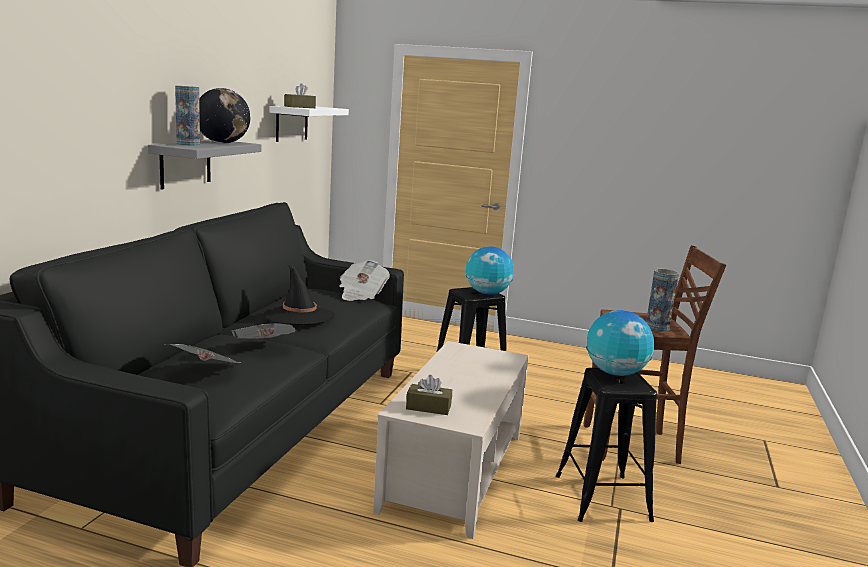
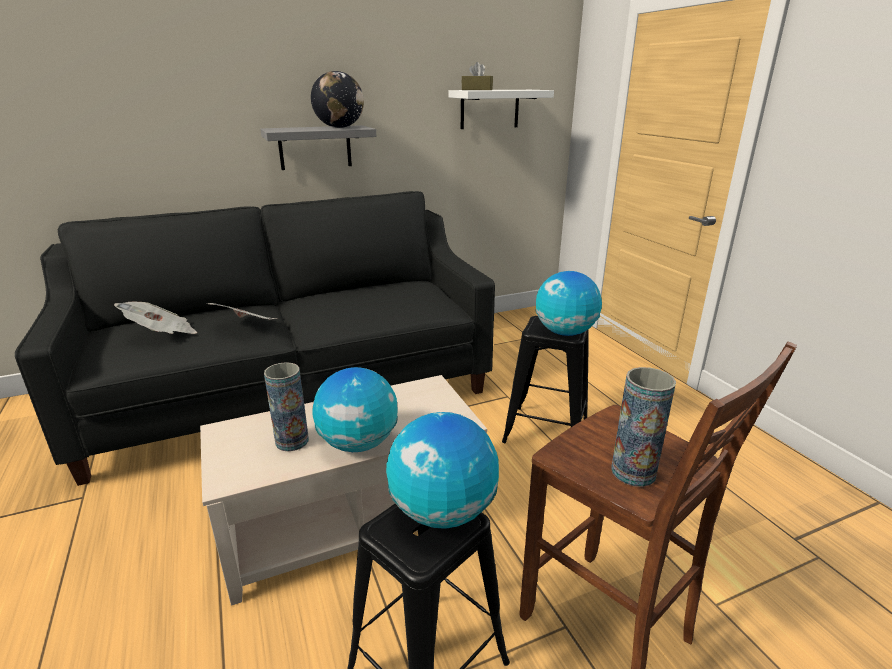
camera: 50 degrees right, 10 degrees up
vase [175,86,200,146] -> vase moved to [264,362,309,451]
black hat [264,264,335,325] -> none
newspaper [339,260,390,301] -> none
brown tissue box [406,375,452,415] -> none
none -> globe [312,367,398,452]

